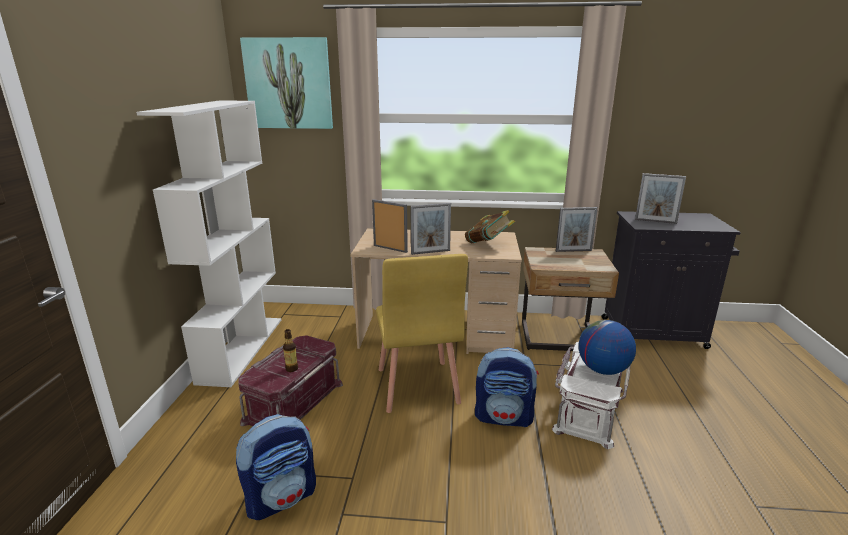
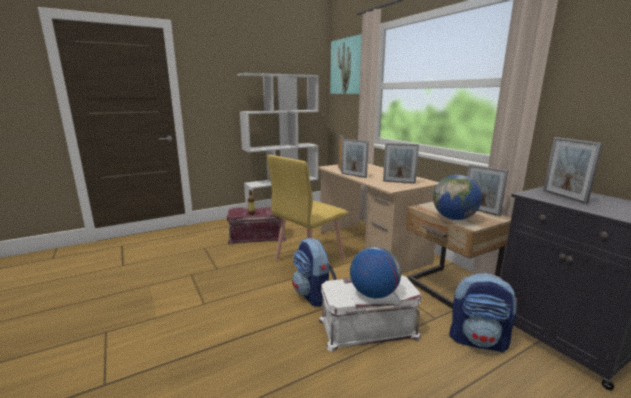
camera: 55 degrees right, 5 degrees down
backpack [236,414,316,520] -> backpack moved to [449,273,518,353]
book [465,210,515,243] -> picture frame [383,143,419,184]
none -> globe [433,175,482,220]

